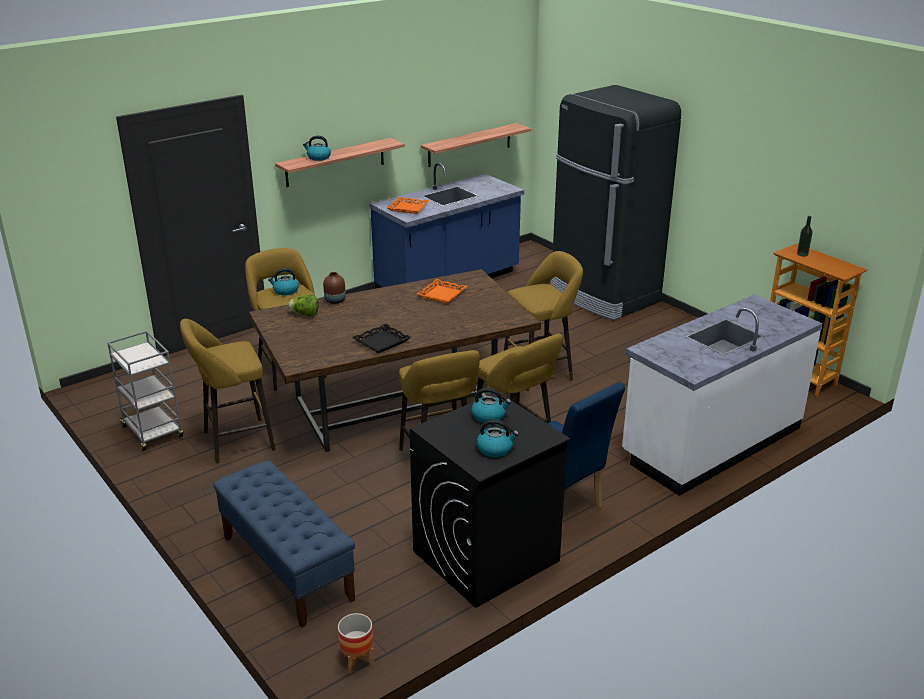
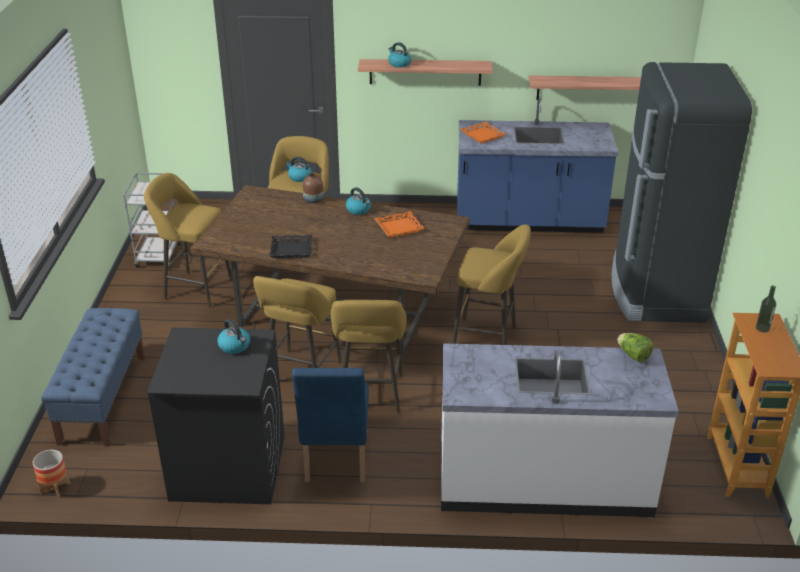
camera: 40 degrees right, 5 degrees up
lettuce [288,295,319,316] -> lettuce moved to [617,333,653,362]
kettle [477,419,519,457] -> kettle moved to [346,187,371,215]

